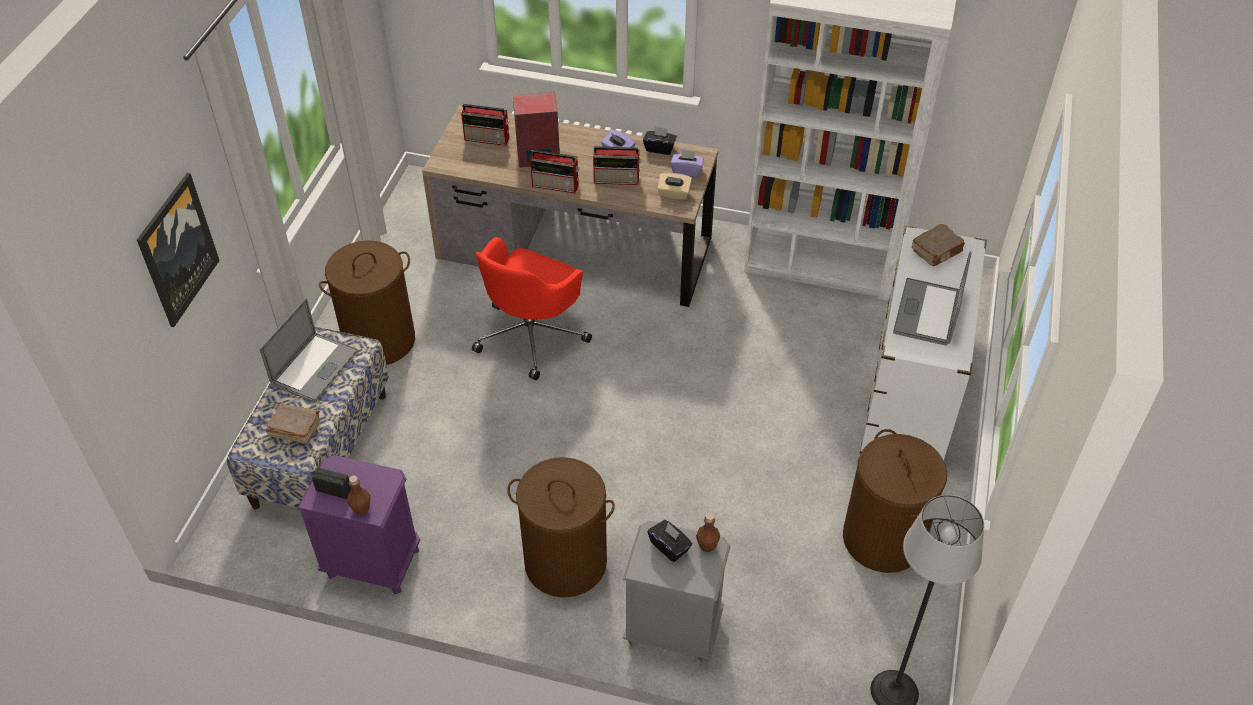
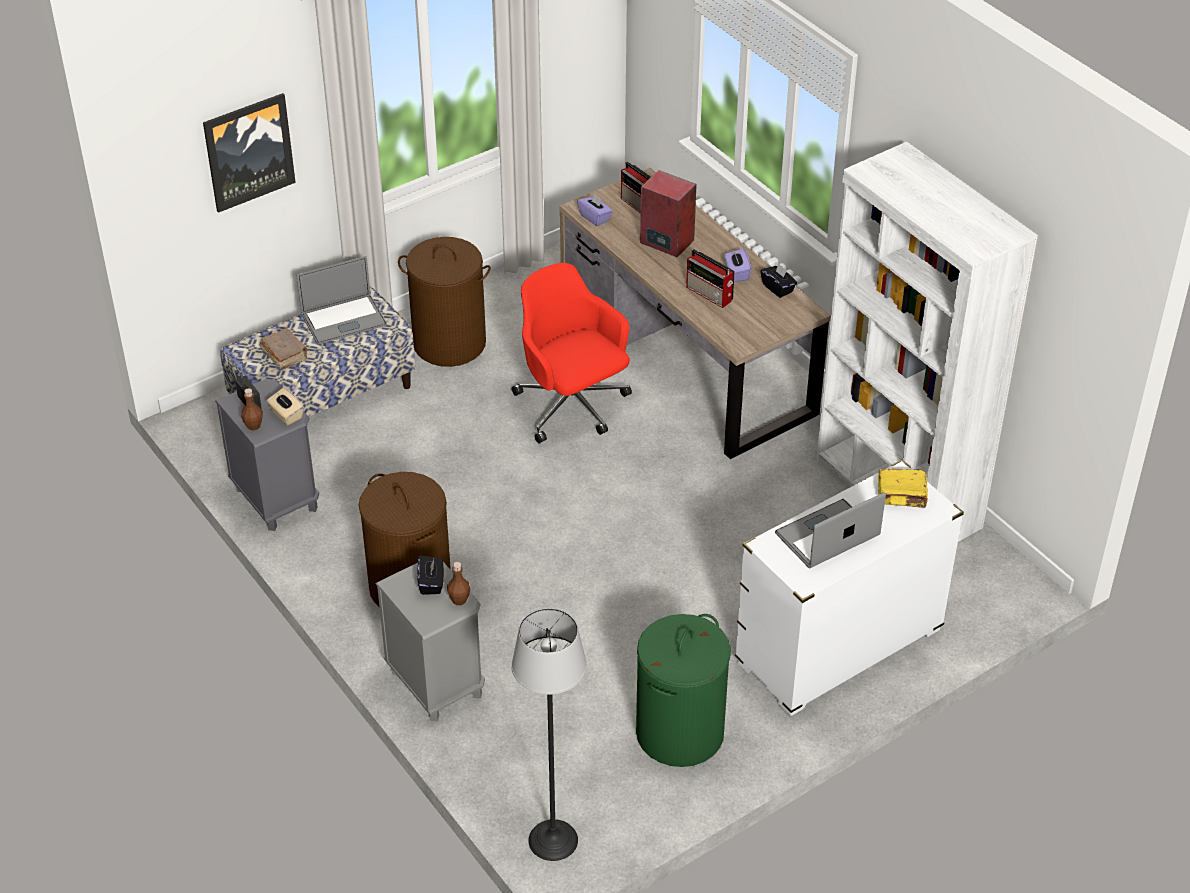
camera: 40 degrees right, 5 degrees down
purple nightstand [297,455,420,595] -> grey nightstand [215,379,319,531]
red office chair [472,237,592,380] -> red office chair turned 75 degrees clockwise [512,263,632,443]
radio [530,150,580,193] -> none
beige tissue box [657,173,692,200] -> beige tissue box moved to [267,388,304,425]
purple tissue box [671,150,704,177] -> purple tissue box moved to [577,193,613,226]
brown laundry basket [843,429,947,573] -> green laundry basket [636,614,731,767]
brown book [912,224,965,266] -> yellow book [878,469,928,508]

